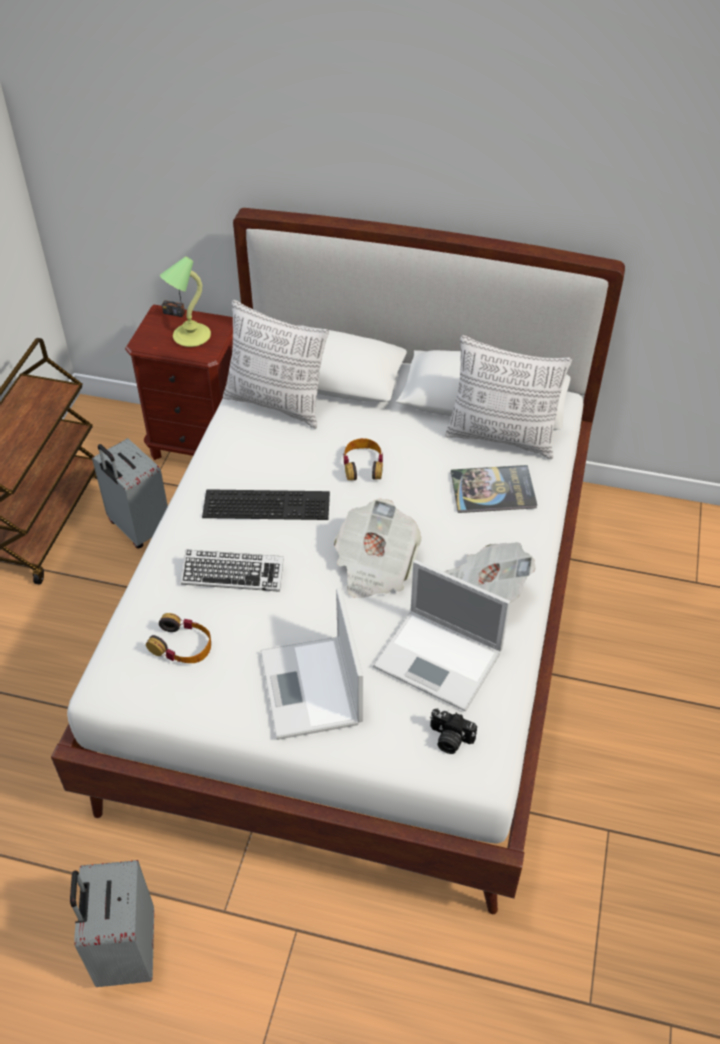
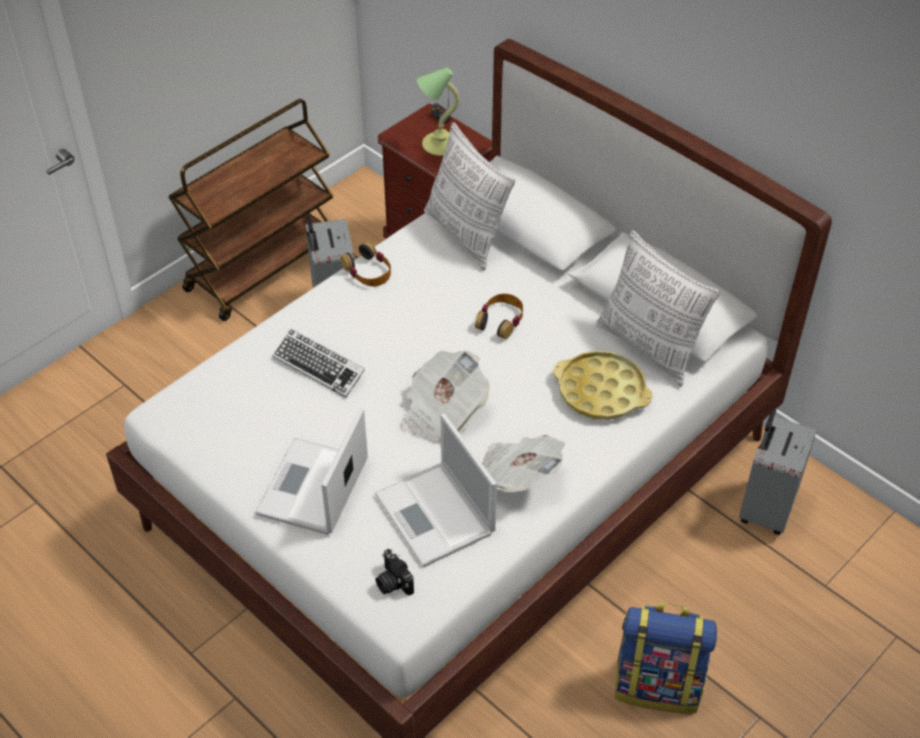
camera: 30 degrees right, 0 degrees up
grey suitcase [70,860,154,987] -> grey suitcase moved to [739,408,817,535]
headphones [146,613,211,663] -> headphones moved to [340,242,391,286]
keyboard [202,489,330,520] -> none
book [451,465,538,513] -> yellow tray [553,351,653,420]
none -> backpack [615,603,717,714]

